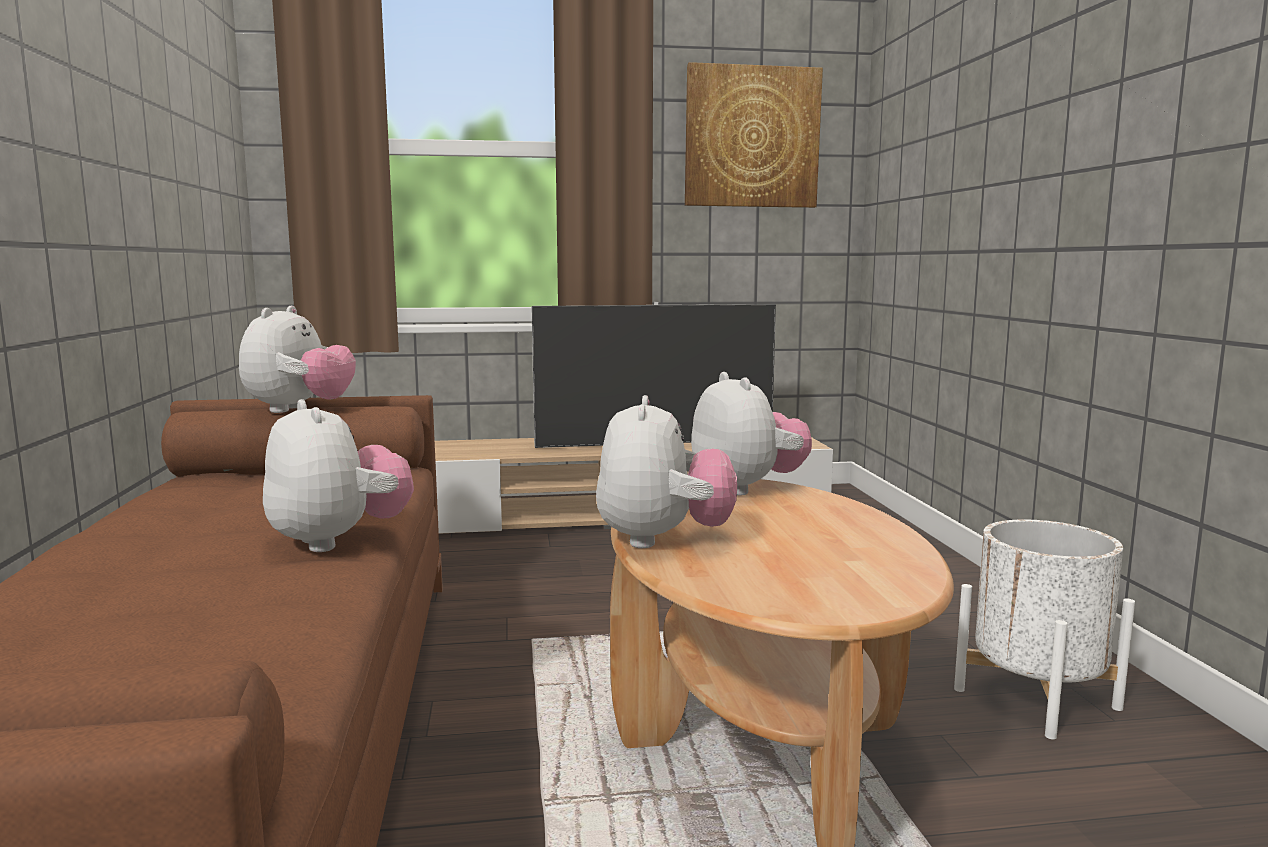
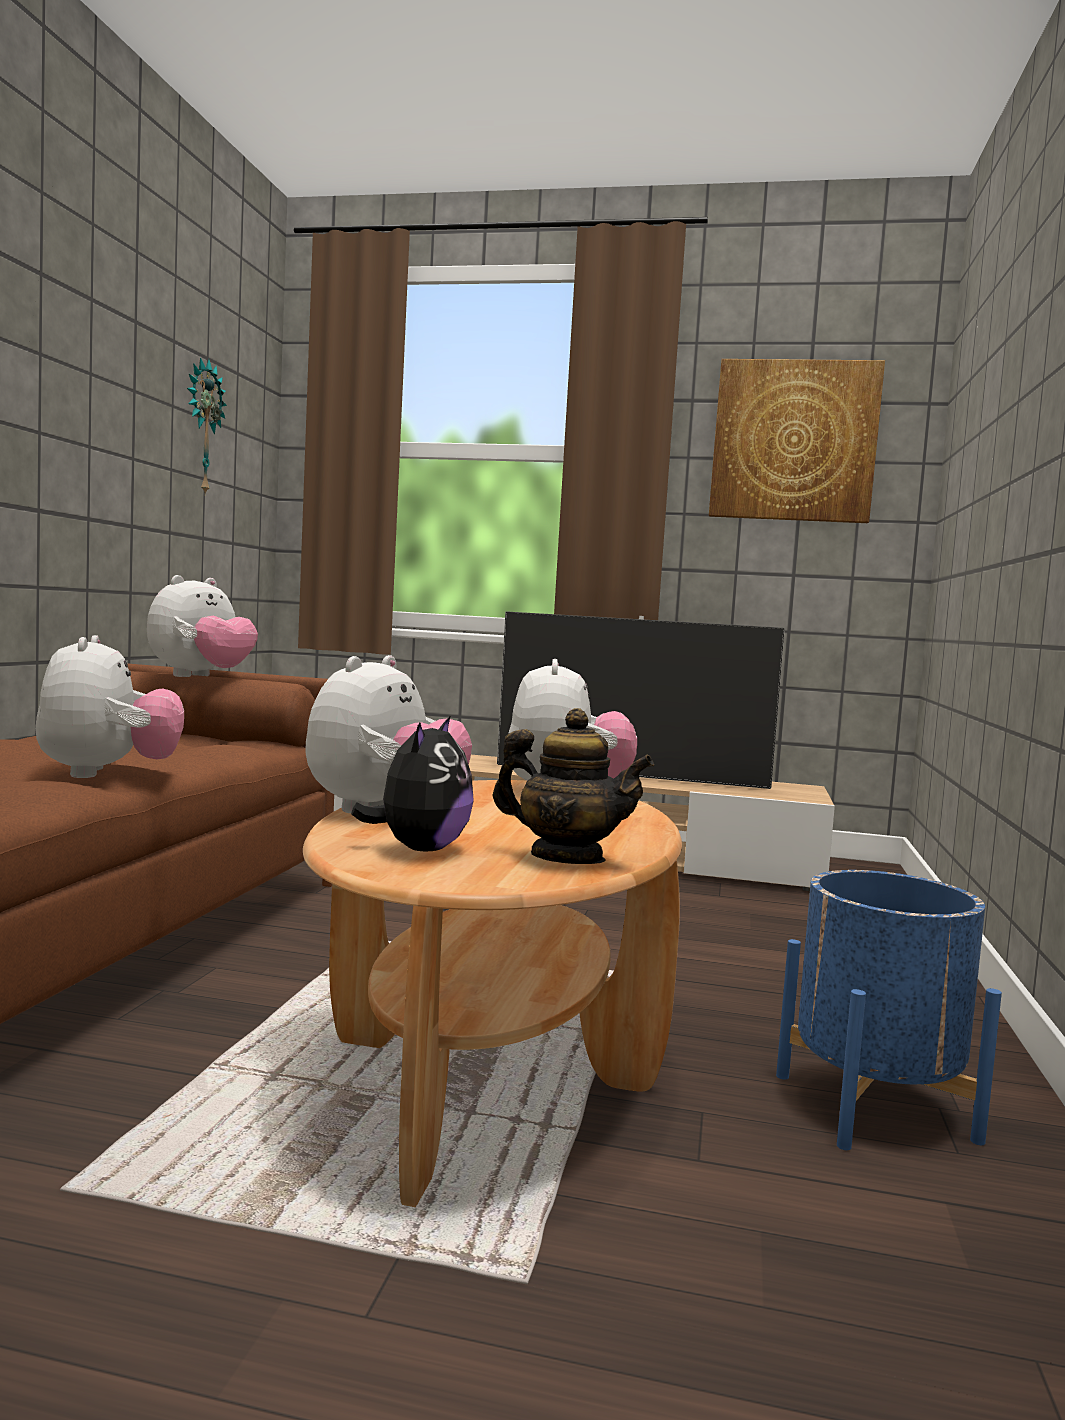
camera: 20 degrees right, 5 degrees down
white planter [954,519,1135,739] -> blue planter [776,870,1002,1150]
none -> wall clock [187,357,227,496]
none -> plush toy [351,715,474,851]
none -> teapot [492,708,654,864]

